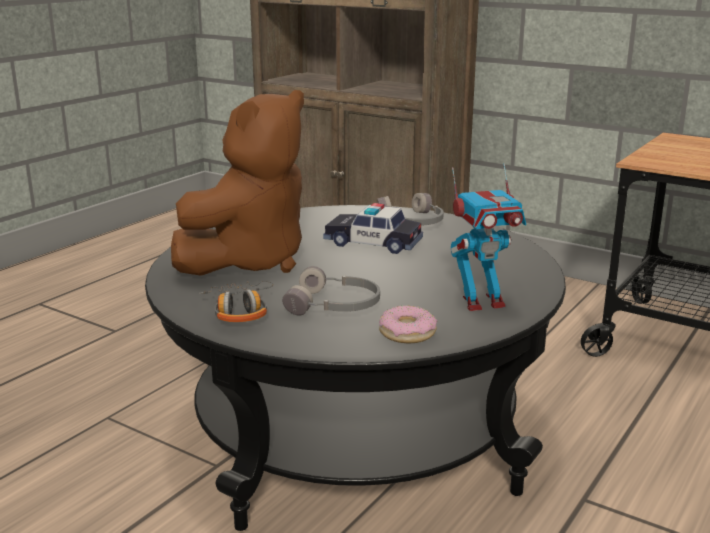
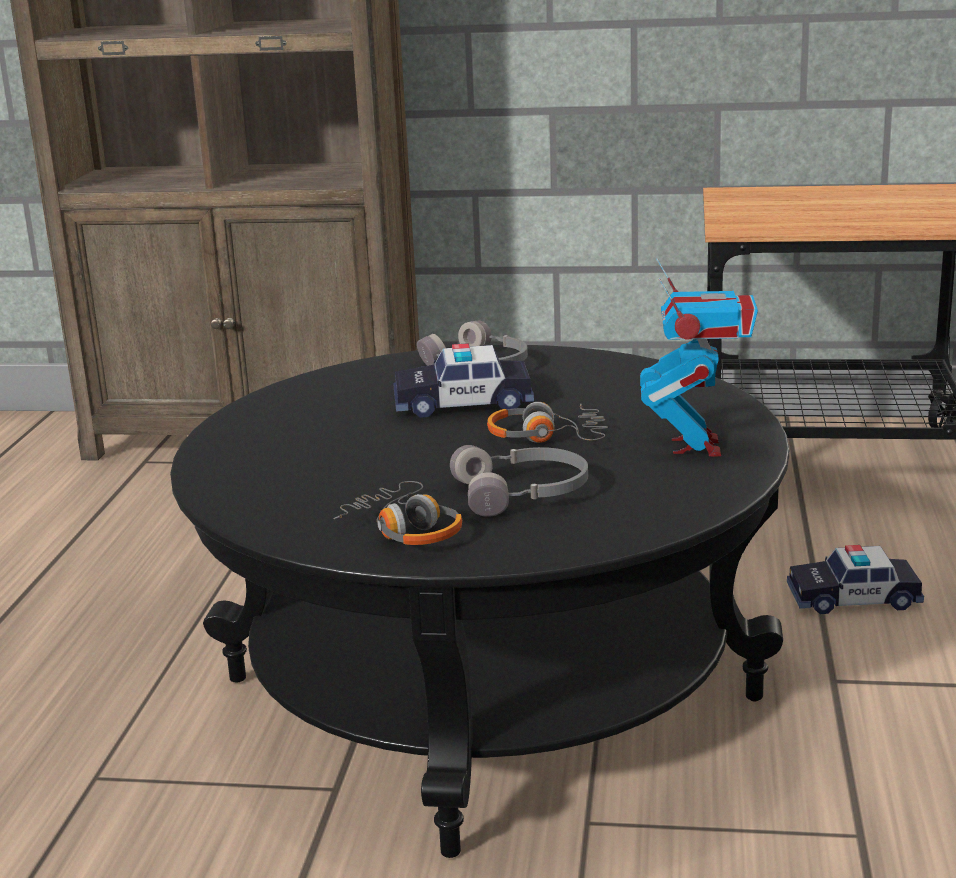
camera: 25 degrees left, 0 degrees up
brown plush toy [171,90,304,276] -> none
donut [379,305,437,343] -> none
toy robot [451,164,526,311] -> toy robot turned 45 degrees counterclockwise [640,258,758,457]
none -> headphones [487,402,608,443]
none -> toy car [787,545,924,614]

